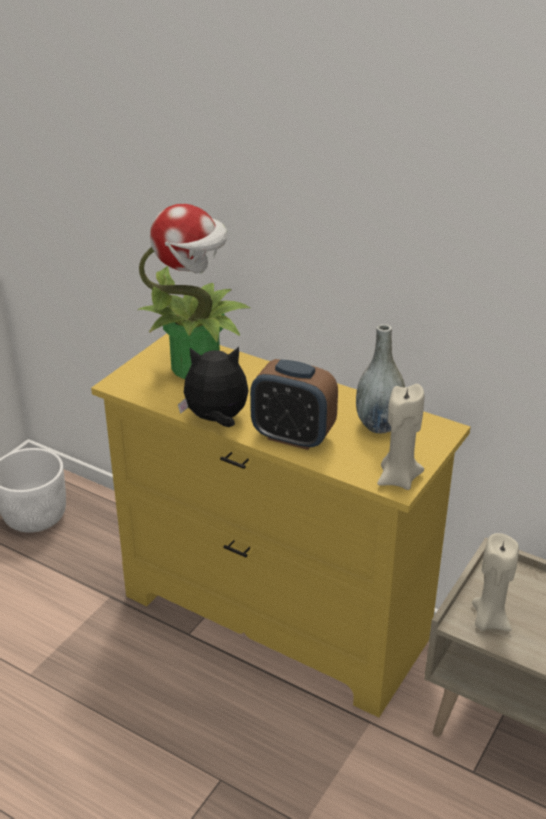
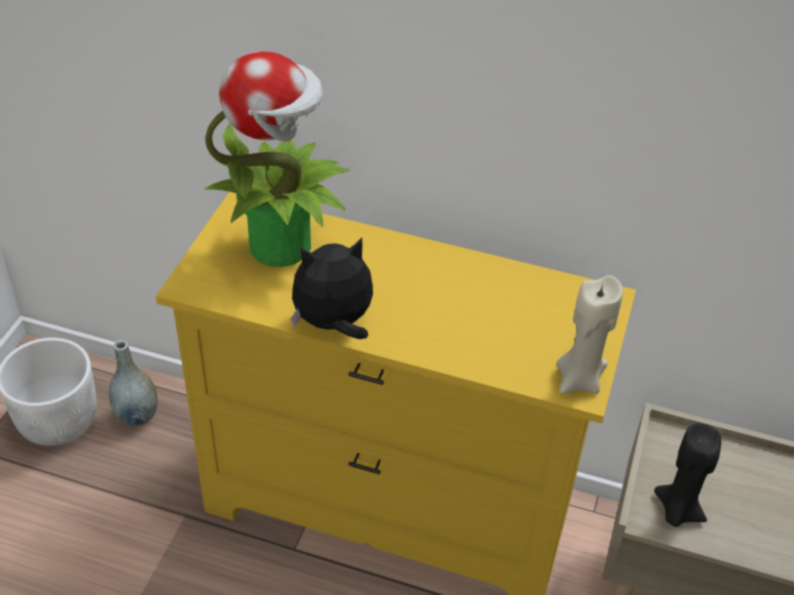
camera: 15 degrees left, 10 degrees up
alarm clock [250,359,338,450] -> none
grey vase [356,324,405,433] -> grey vase moved to [109,340,158,426]
beige candle [472,533,519,631] -> black candle [654,423,721,527]

